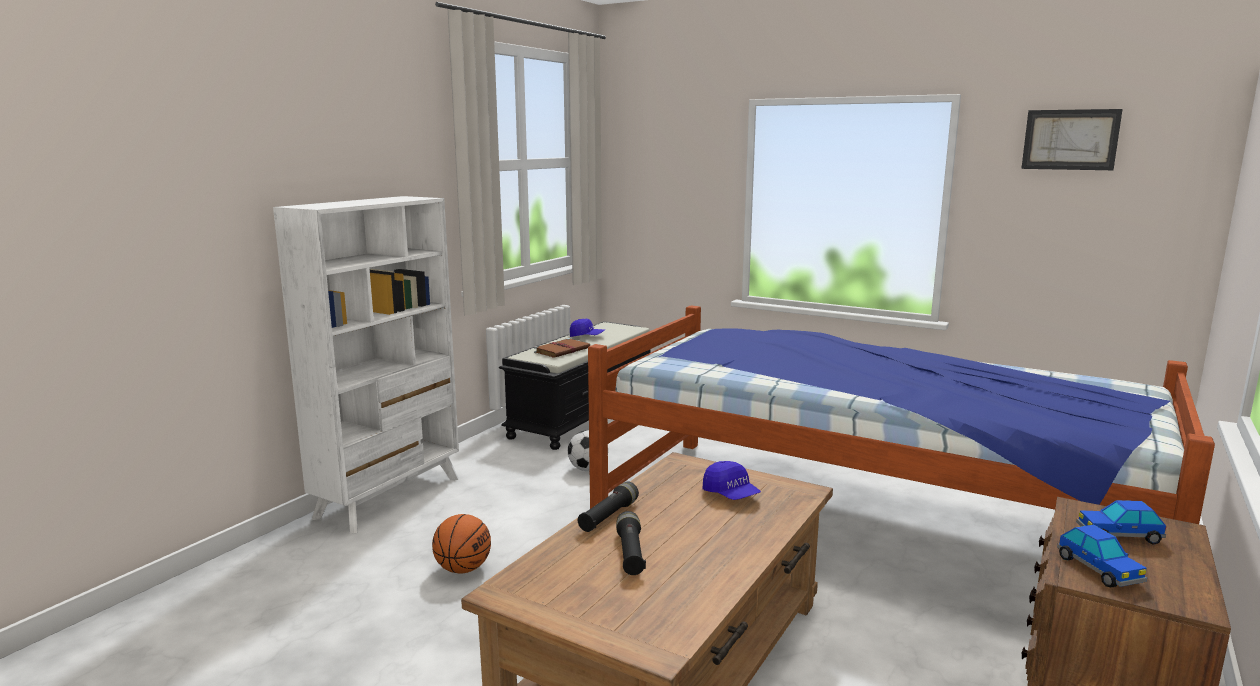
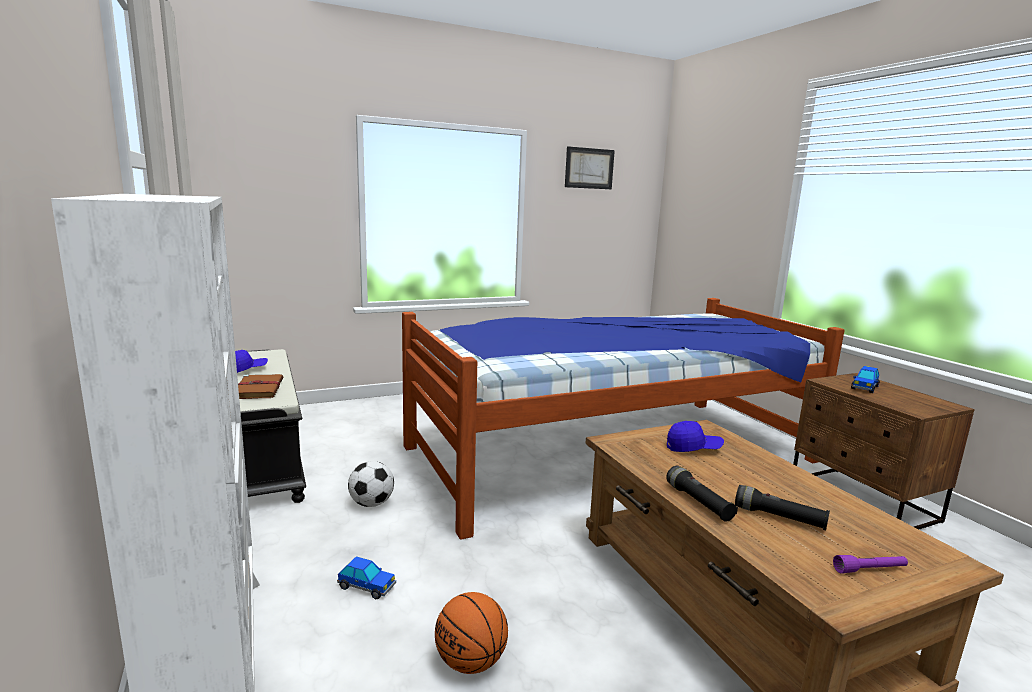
camera: 55 degrees left, 0 degrees up
toy car [1057,525,1147,587] -> toy car moved to [337,556,396,599]
none -> purple flashlight [833,555,908,573]

